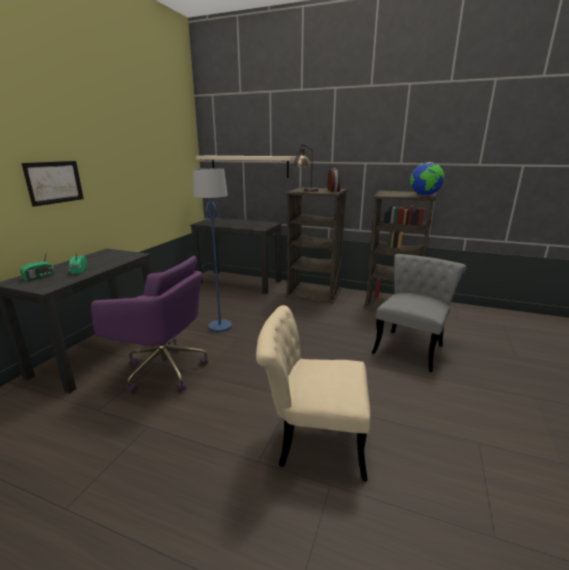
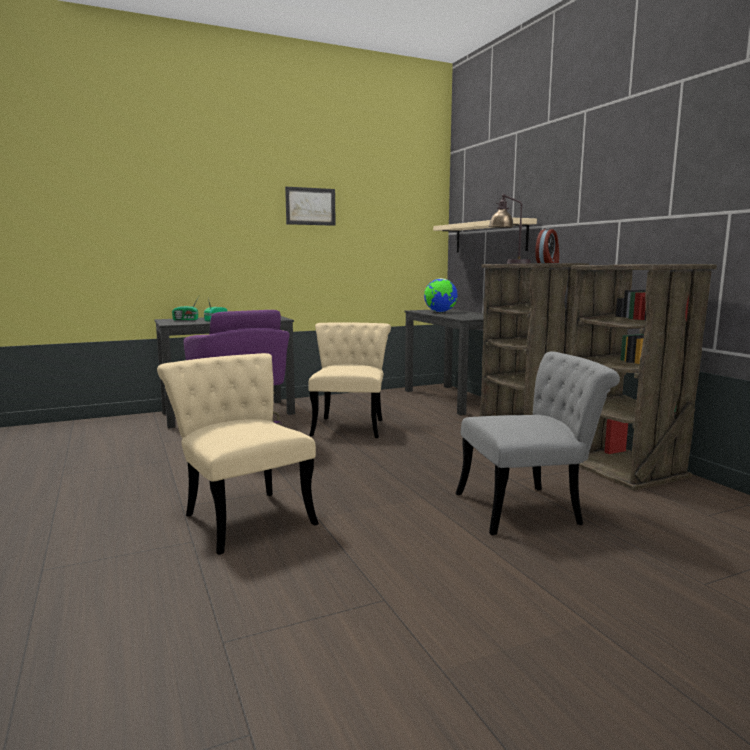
camera: 45 degrees right, 10 degrees down
picture [21,161,84,207] -> picture moved to [285,187,336,226]
blue floor lamp [193,168,232,332] -> beige chair [308,322,391,438]
globe [410,162,445,196] -> globe moved to [424,278,457,312]

